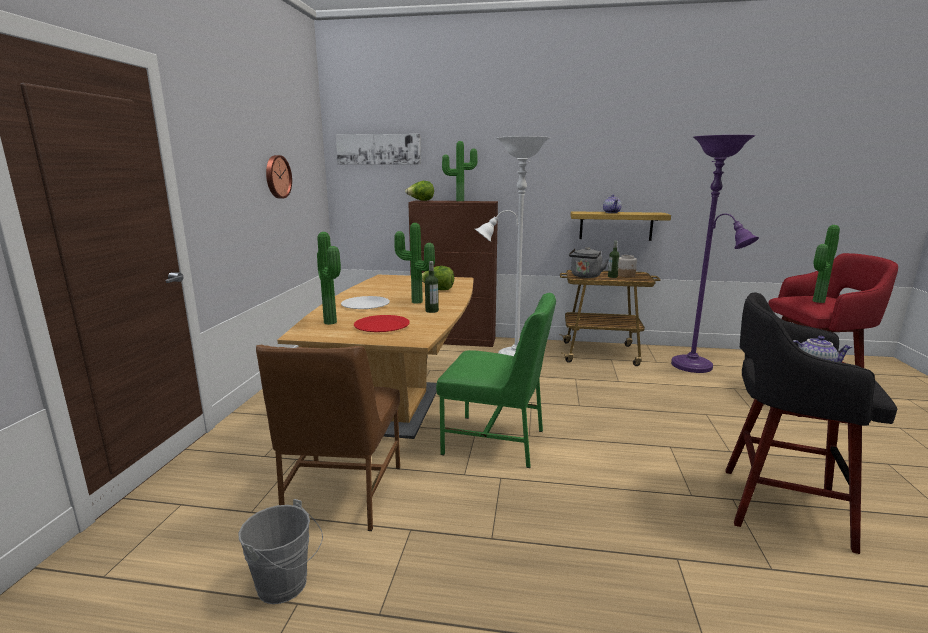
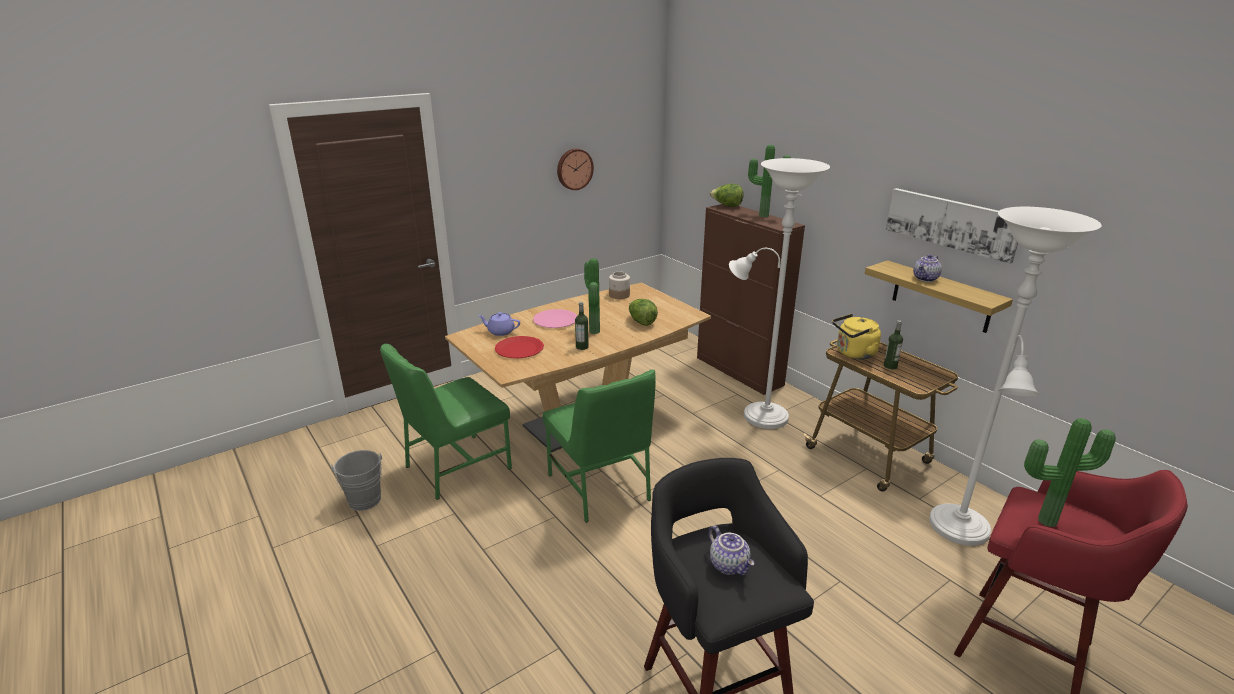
camera: 45 degrees right, 10 degrees up
brown chair [256,345,400,531] -> green chair [380,344,512,500]
potted plant [317,232,341,325] -> purple teapot [478,312,520,336]
picture [336,134,421,164] -> picture moved to [886,188,1018,264]
white plate [341,296,390,309] -> pink plate [533,309,577,328]
grey kettle [569,247,608,278] -> yellow kettle [832,314,881,360]
jar [618,255,637,277] -> jar moved to [609,272,630,299]
purple floor lamp [671,135,759,373] -> white floor lamp [929,207,1102,546]

